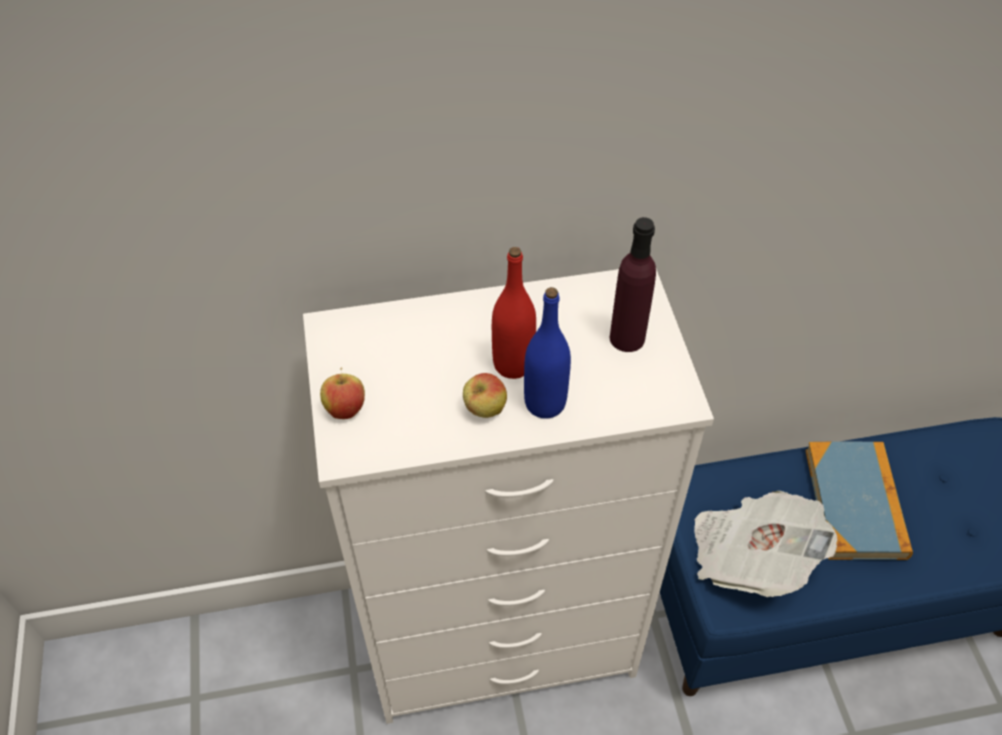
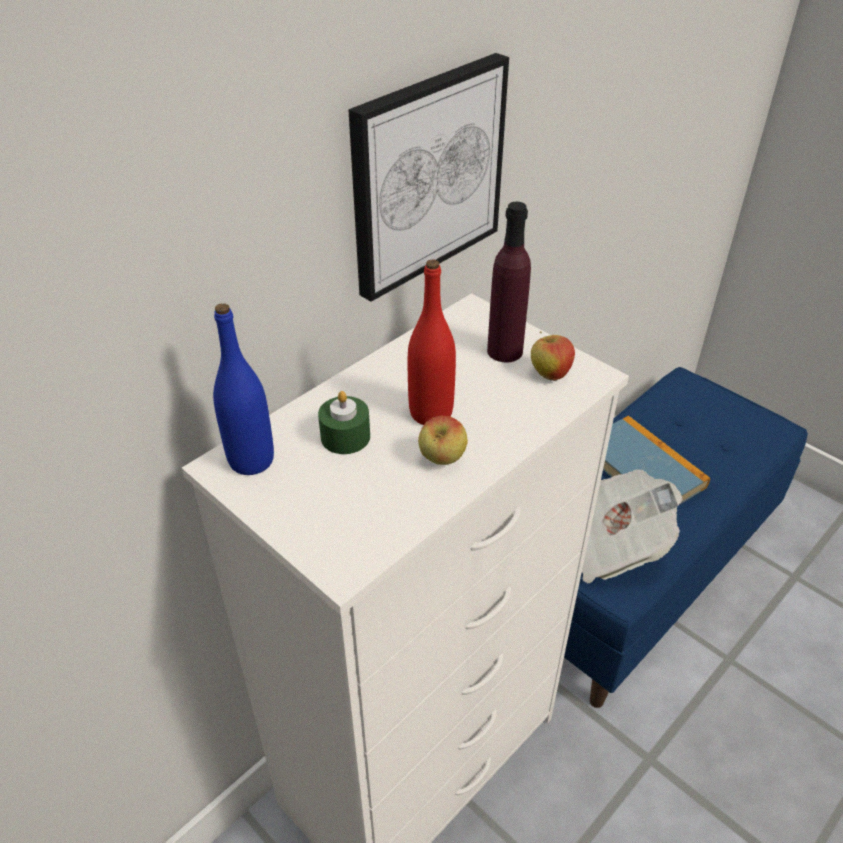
camera: 35 degrees left, 10 degrees down
apple [320,368,365,419] -> apple moved to [531,331,575,381]
blue bottle [524,287,571,419] -> blue bottle moved to [213,303,274,475]
none -> green candle [318,391,370,454]
none -> picture [348,53,509,302]

